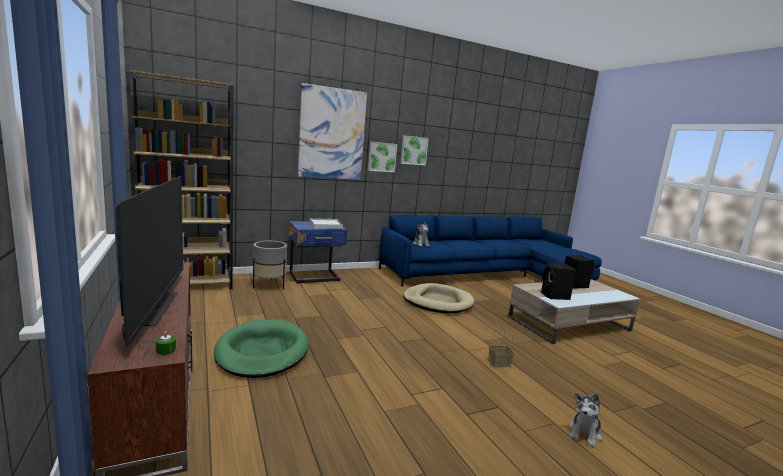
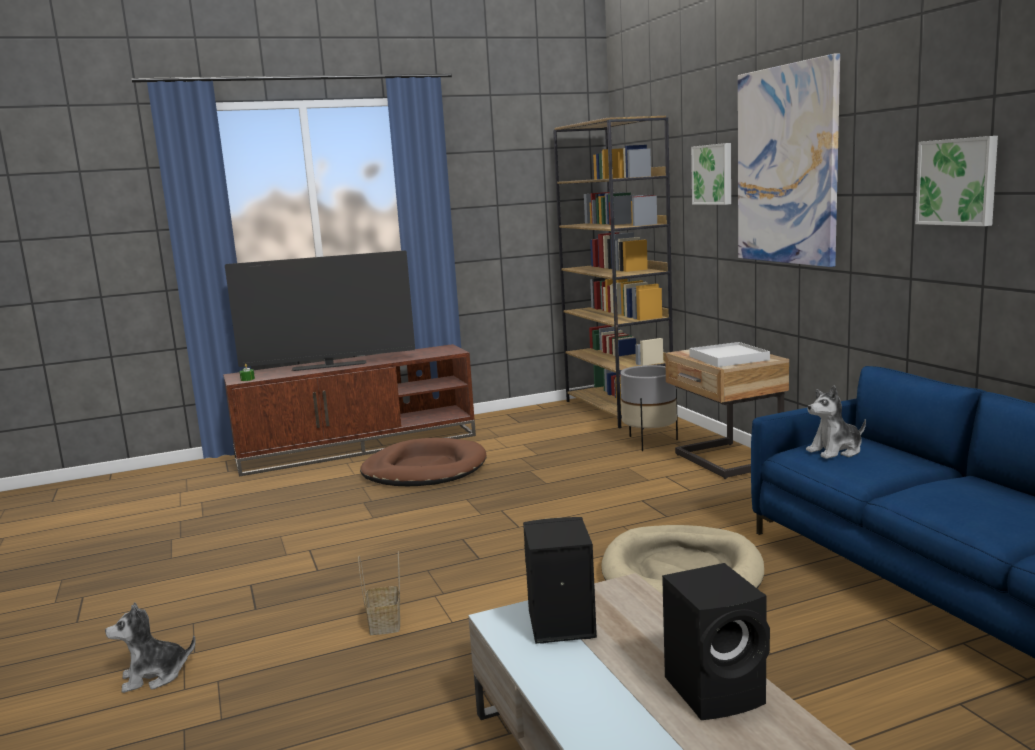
camera: 95 degrees right, 0 degrees up
green dog bed [214,320,309,378] -> brown dog bed [360,438,486,486]
blue nightstand [289,221,347,284] -> beige nightstand [665,349,789,479]
picture [368,142,397,172] -> picture moved to [691,143,731,205]
plush toy [569,392,602,447] -> plush toy turned 60 degrees counterclockwise [105,602,196,693]

